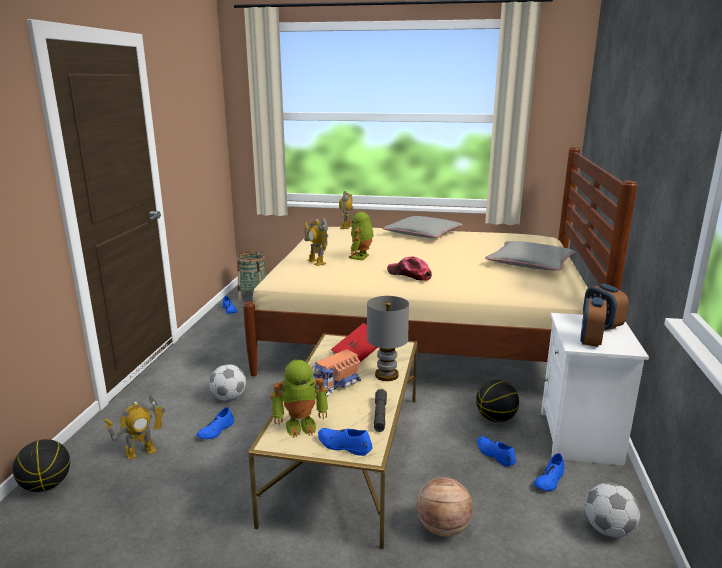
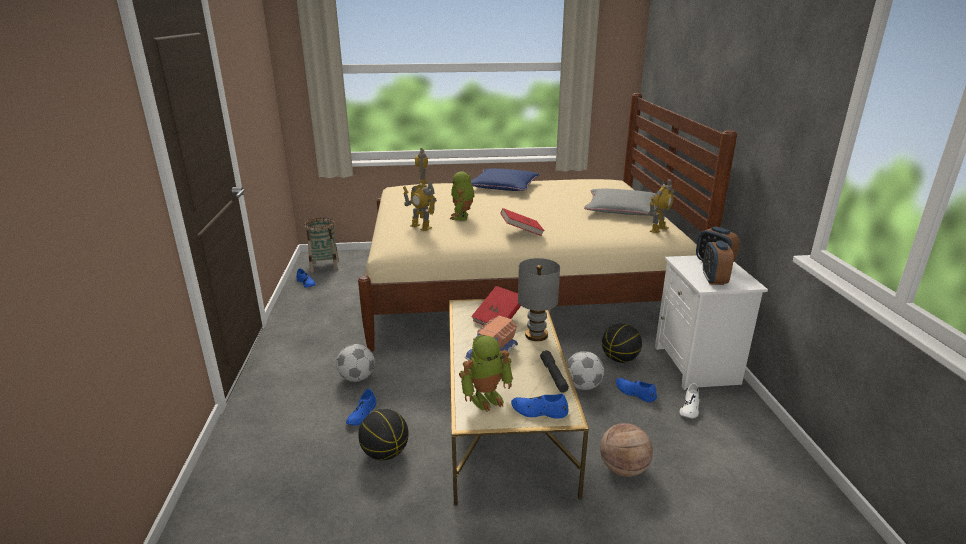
camera: 15 degrees left, 5 degrees up
basketball [13,439,70,492] -> basketball moved to [358,409,409,460]
toy robot [104,394,165,460] -> toy robot moved to [648,179,674,234]
grey pillow [382,216,463,238] -> blue pillow [471,168,540,191]
cap [387,256,432,281] -> red book [500,208,545,236]
blue shoe [534,453,565,491] -> white shoe [680,383,699,418]
football [585,483,640,538] -> football moved to [567,351,604,390]

